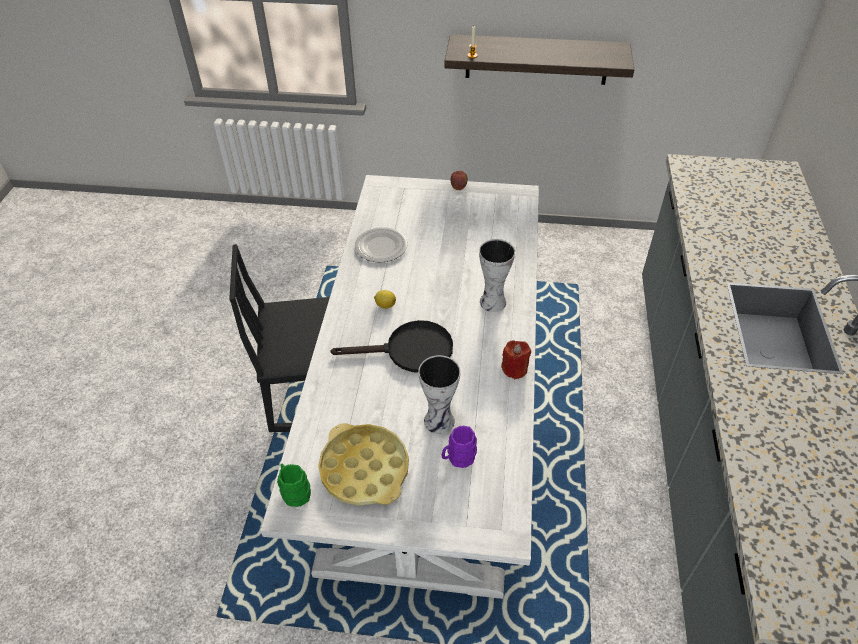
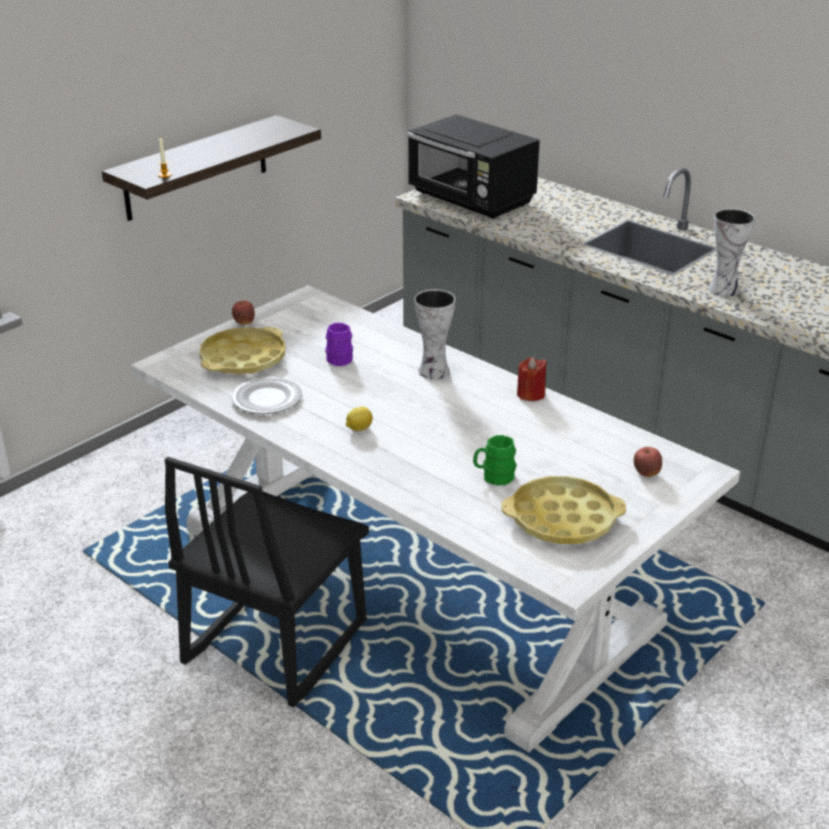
camera: 55 degrees left, 15 degrees down
green mug [277,464,311,507] -> green mug moved to [473,435,517,486]
black frying pan [330,320,453,373] -> none
vase [418,355,461,434] -> vase moved to [708,209,755,296]
purple mug [441,426,477,468] -> purple mug moved to [325,322,353,366]
none -> yellow tray [199,327,285,374]
none -> black microwave [407,114,540,219]
none -> apple [634,447,662,477]

